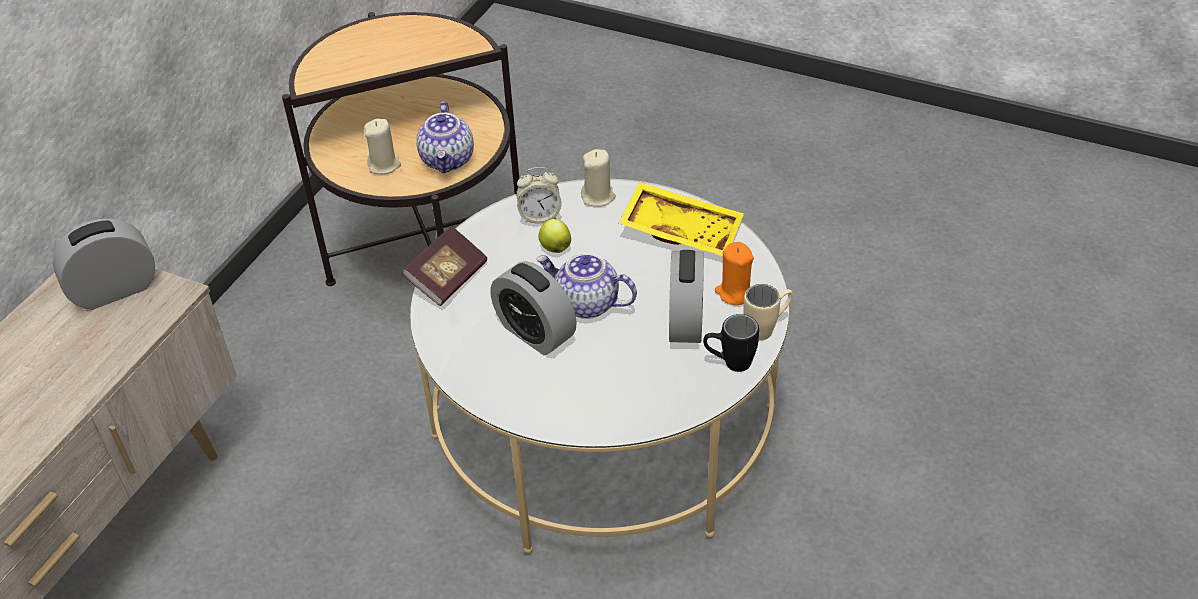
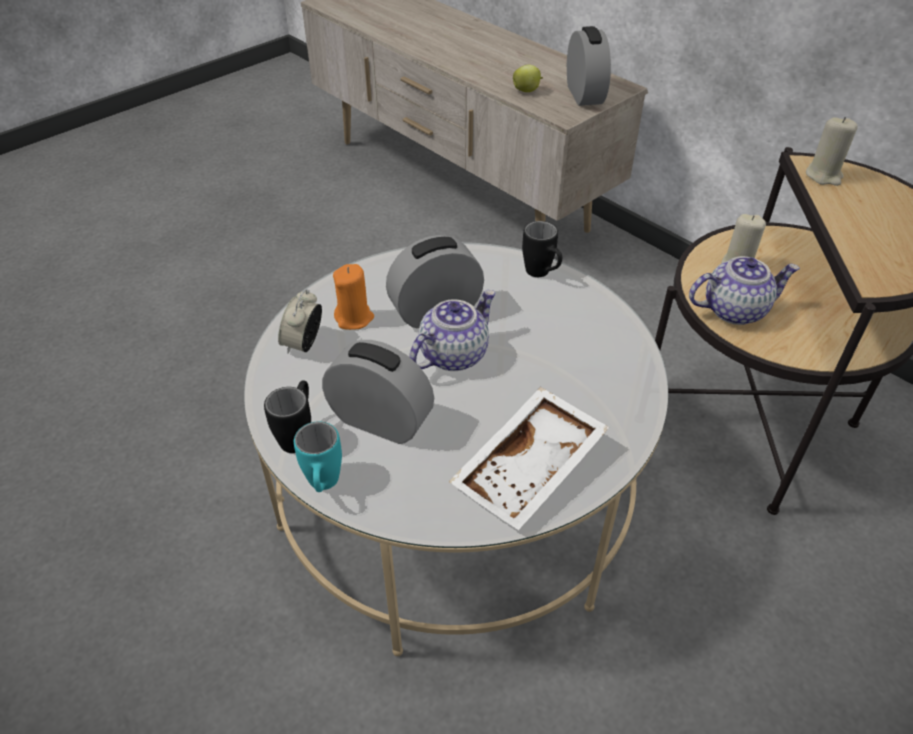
camera: 110 degrees right, 0 degrees up
book [402,226,487,306] -> black mug [522,221,562,277]
teapot [416,102,474,173] -> teapot turned 150 degrees clockwise [689,256,800,325]
alarm clock [516,167,562,224] -> alarm clock moved to [278,289,322,354]
apple [538,219,571,253] -> apple moved to [513,65,543,92]
beige candle [581,149,616,207] -> beige candle moved to [806,117,858,186]
yellow tray [619,182,744,256] -> white tray [449,387,610,530]
orange candle [715,242,754,305] -> orange candle moved to [333,264,374,330]
beige mug [743,284,793,340] -> turquoise mug [294,421,342,492]

